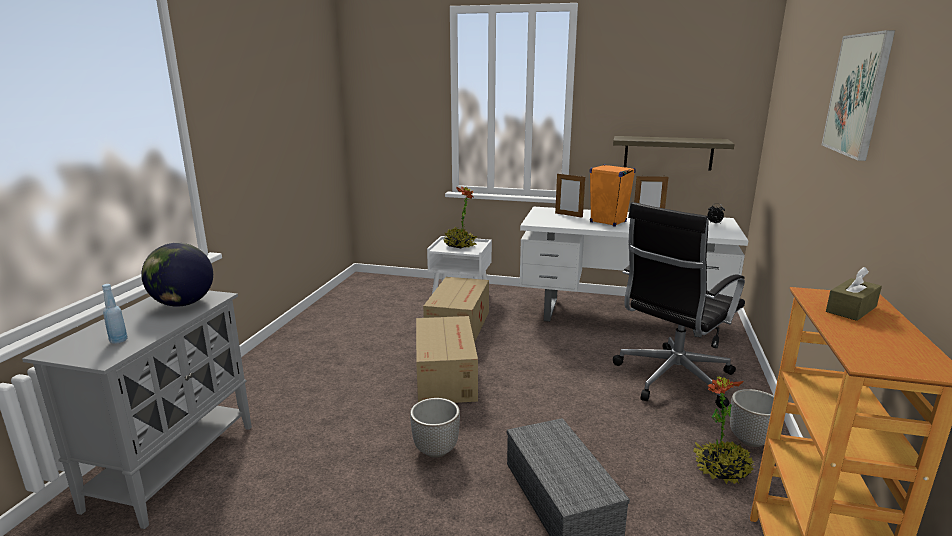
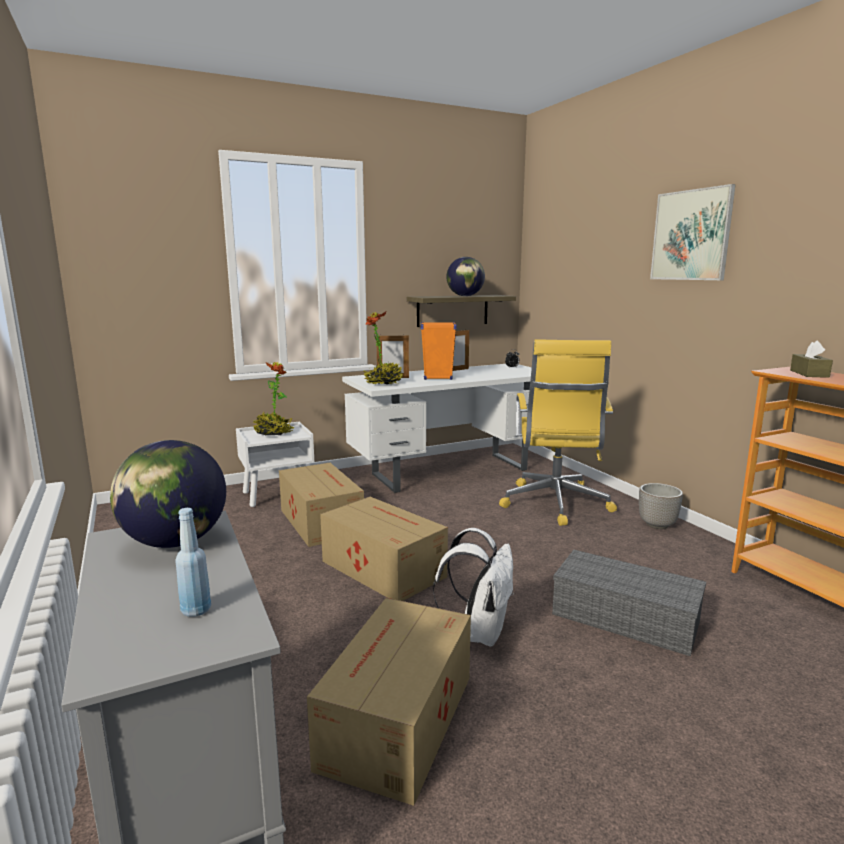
camera: 40 degrees left, 5 degrees down
planter [410,398,460,458] -> white backpack [433,528,514,647]
black office chair [613,202,745,409] -> yellow office chair [499,339,617,526]
potted plant [693,377,755,484] -> potted plant moved to [364,311,403,384]
none -> cardboard box [307,598,471,806]
none -> globe [446,257,485,296]

